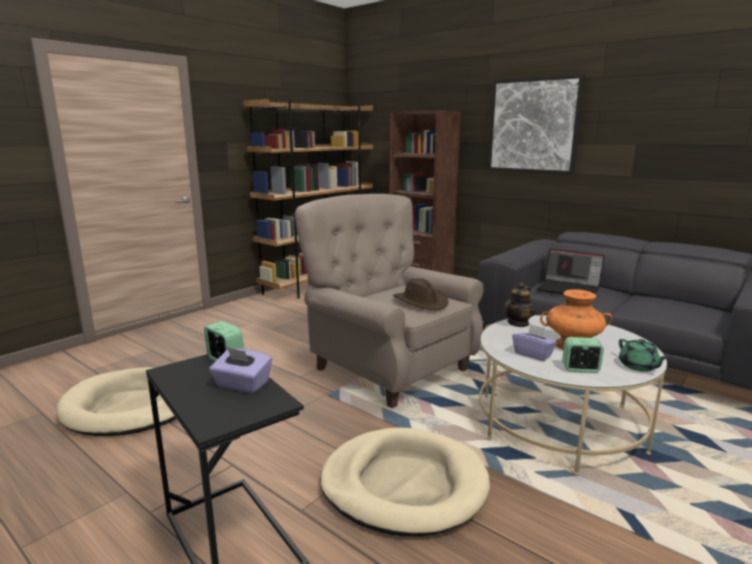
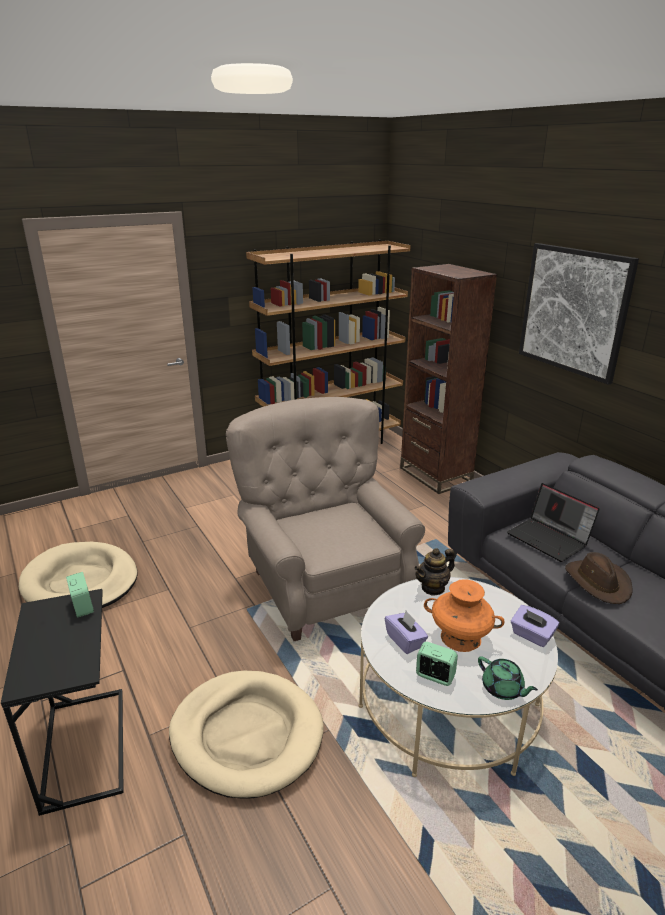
camera: 20 degrees right, 10 degrees up
purple tissue box [209,347,272,393] -> purple tissue box moved to [511,605,559,647]
brown hat [393,278,448,310] -> brown hat moved to [565,552,633,604]
green teapot [619,339,668,372] -> green teapot turned 45 degrees counterclockwise [478,656,538,700]

